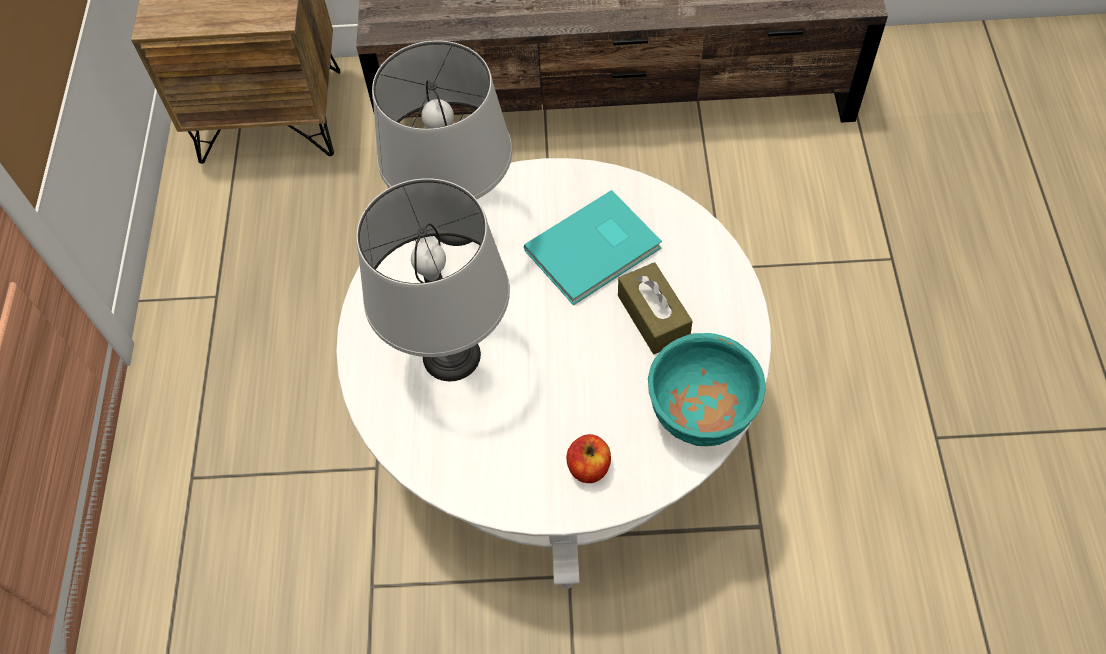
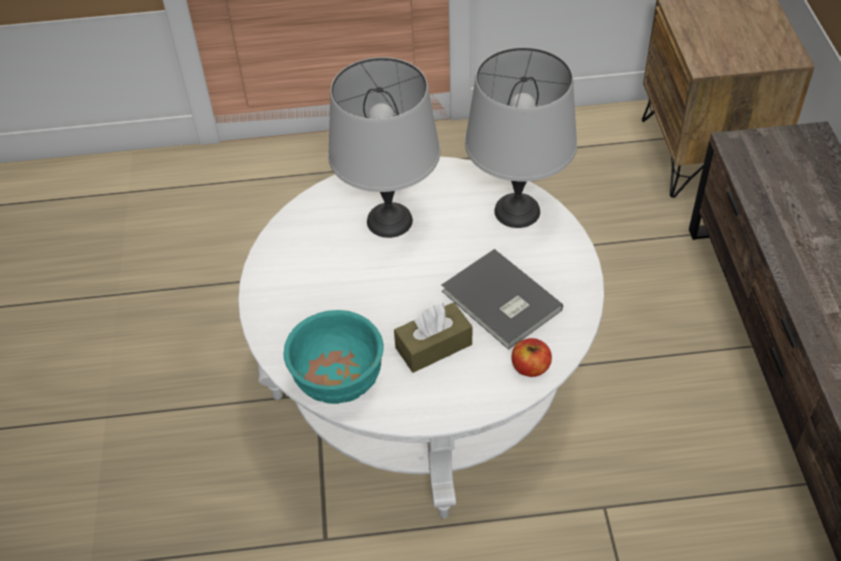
camera: 85 degrees right, 10 degrees down
turquoise book [524,190,662,306] -> grey book [442,249,563,350]
apple [566,434,611,483] -> apple moved to [511,338,552,377]

